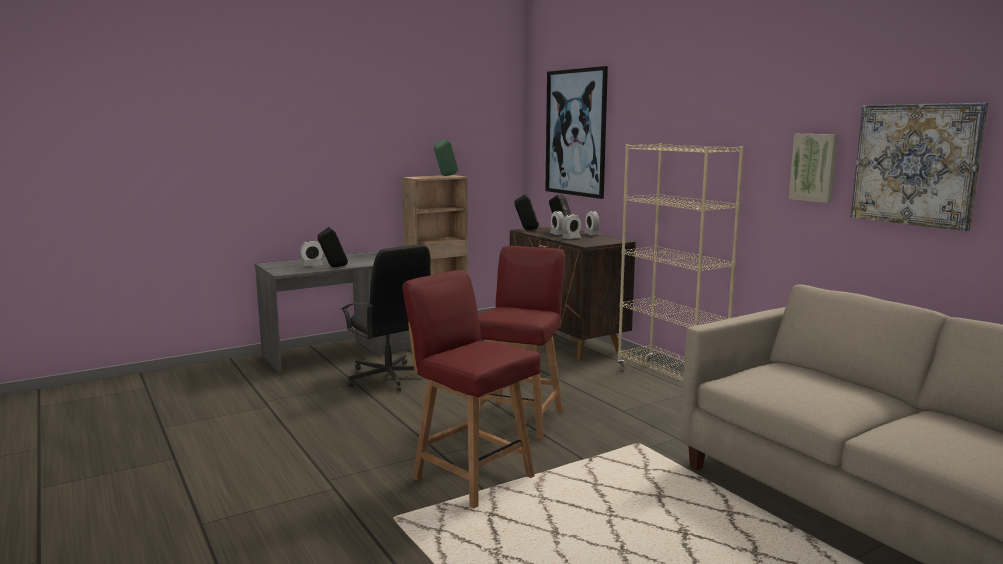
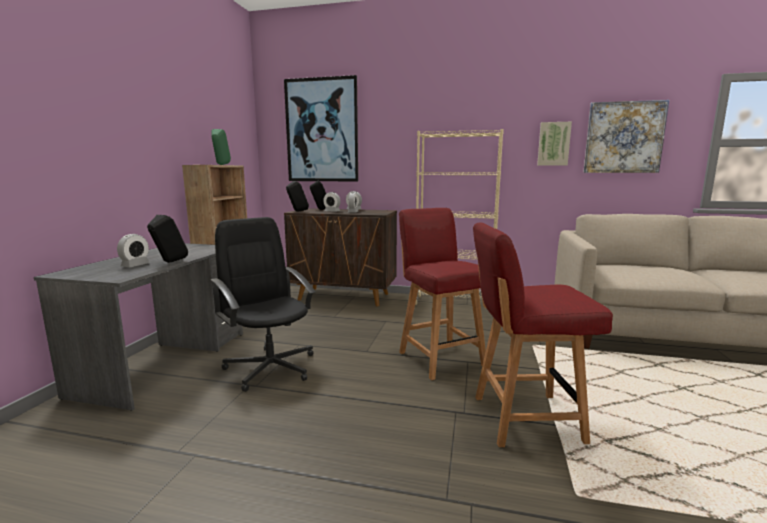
camera: 45 degrees left, 0 degrees up
black office chair [341,244,431,392] -> black office chair turned 135 degrees counterclockwise [210,217,316,392]

